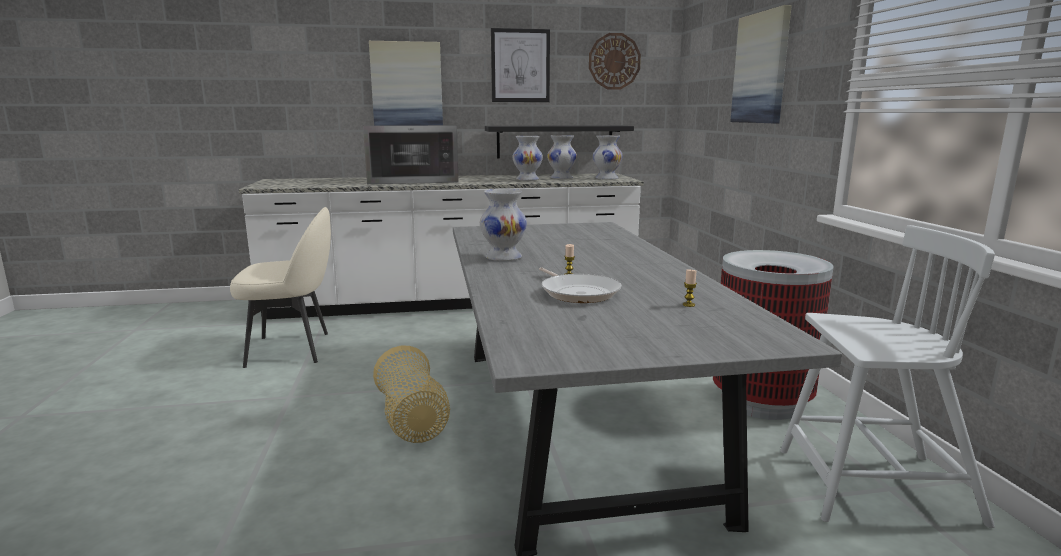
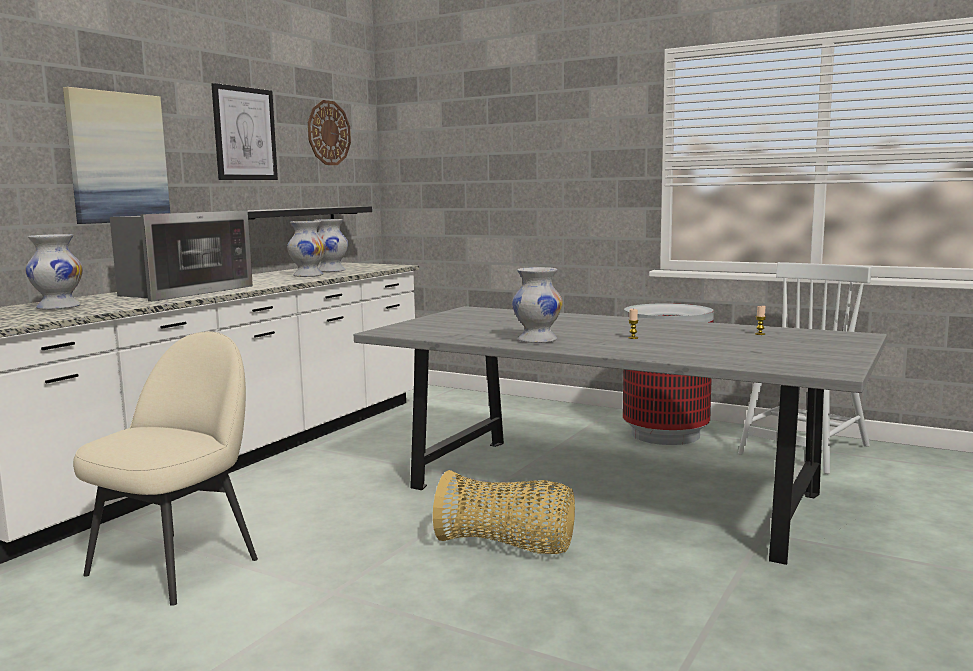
camera: 50 degrees left, 5 degrees down
frying pan [539,267,621,303] -> none
white vase [593,135,623,180] -> white vase moved to [25,234,83,310]
picture [730,5,792,123] -> none

